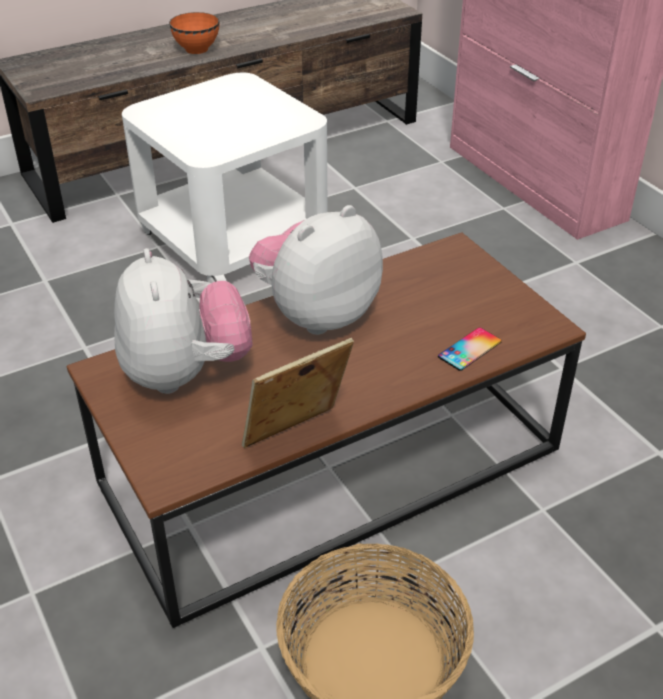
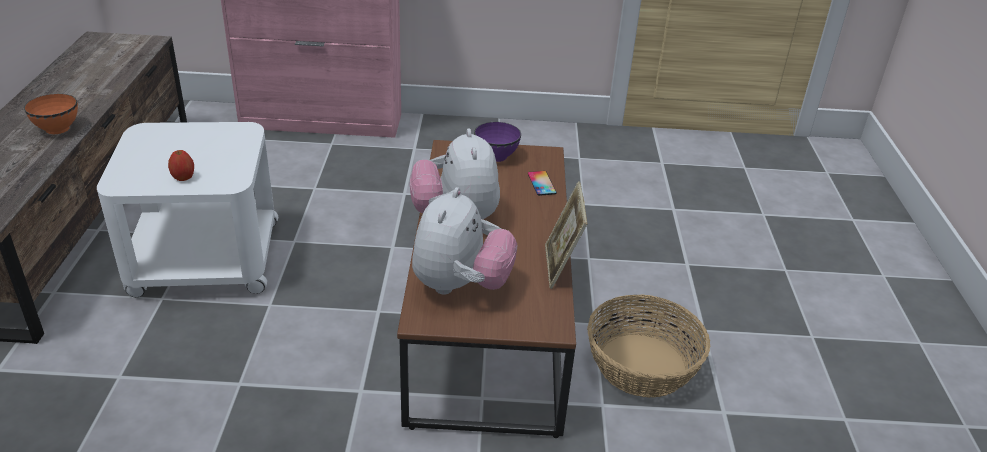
camera: 60 degrees left, 5 degrees down
plush toy [114,248,253,394] -> plush toy turned 90 degrees clockwise [412,187,518,295]
none -> apple [168,150,194,181]
none -> purple bowl [474,122,521,162]

